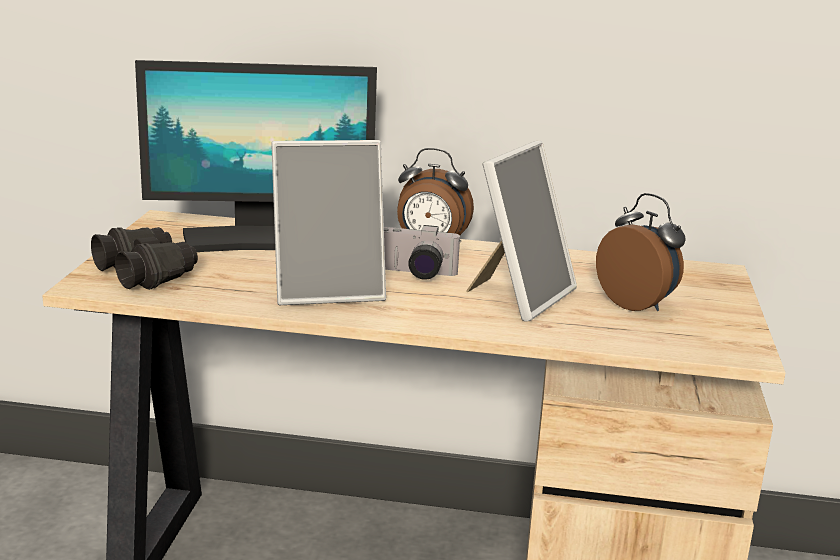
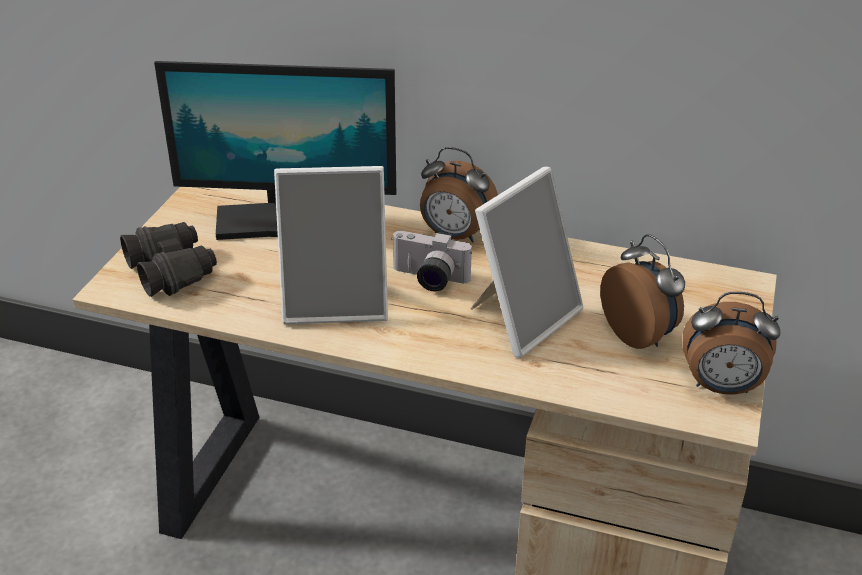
camera: 10 degrees right, 15 degrees up
none -> alarm clock [683,292,781,395]

